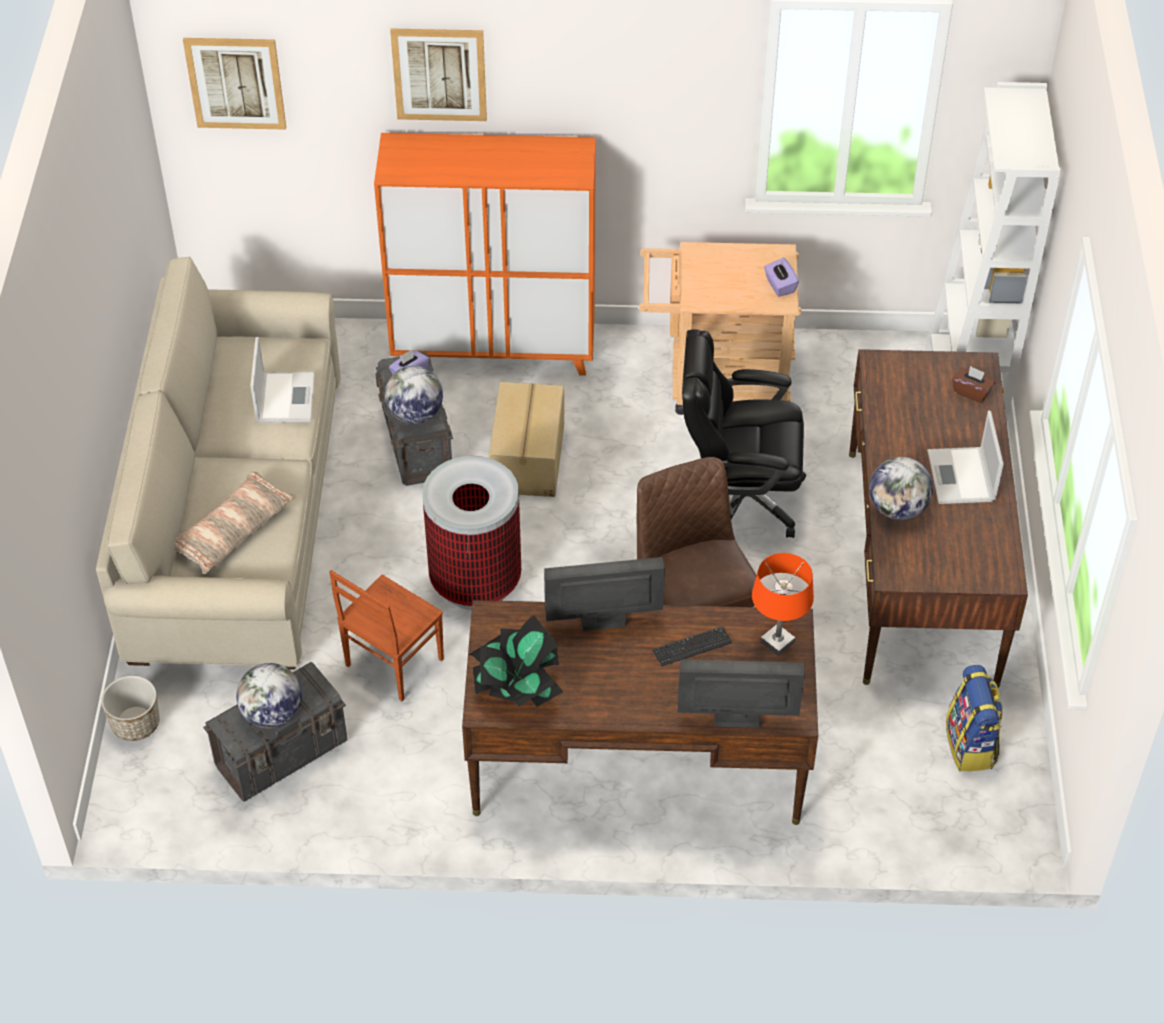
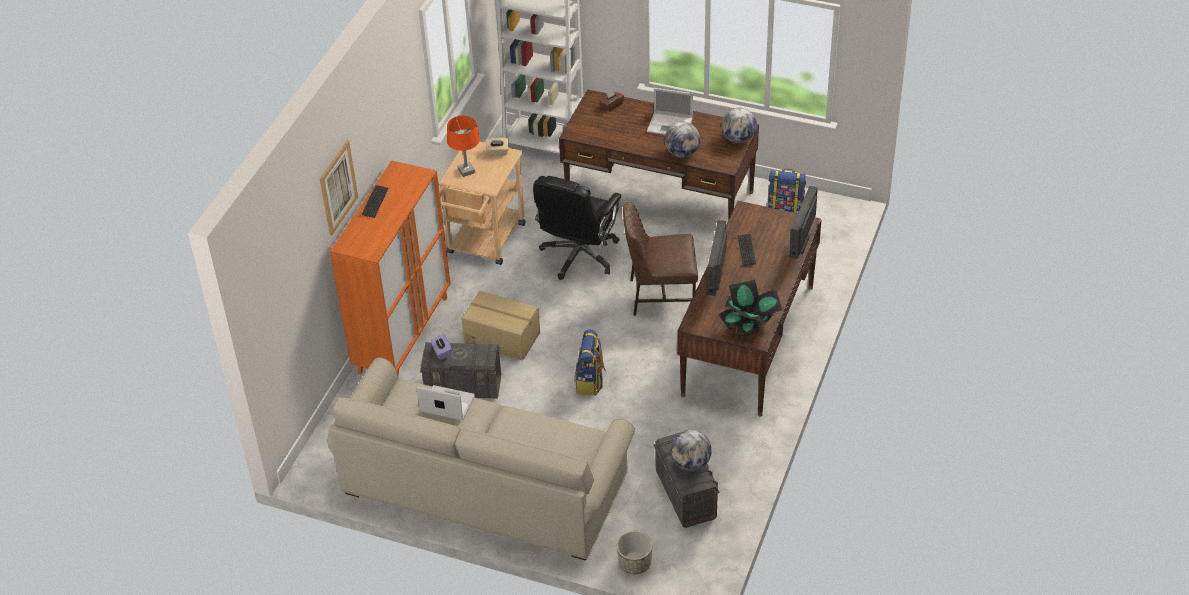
camera: 70 degrees left, 5 degrees down
pillow [175,472,296,574] -> none
picture [183,38,286,130] -> none
brown chair [329,570,444,701] -> none
globe [385,366,443,424] -> globe moved to [721,108,757,143]
trash can [422,456,521,610] -> backpack [574,329,606,395]
orange table lamp [752,553,814,656] -> orange table lamp moved to [447,116,480,177]
purple tissue box [764,258,799,297] -> beige tissue box [486,138,509,156]
none -> keyboard [361,185,389,218]

